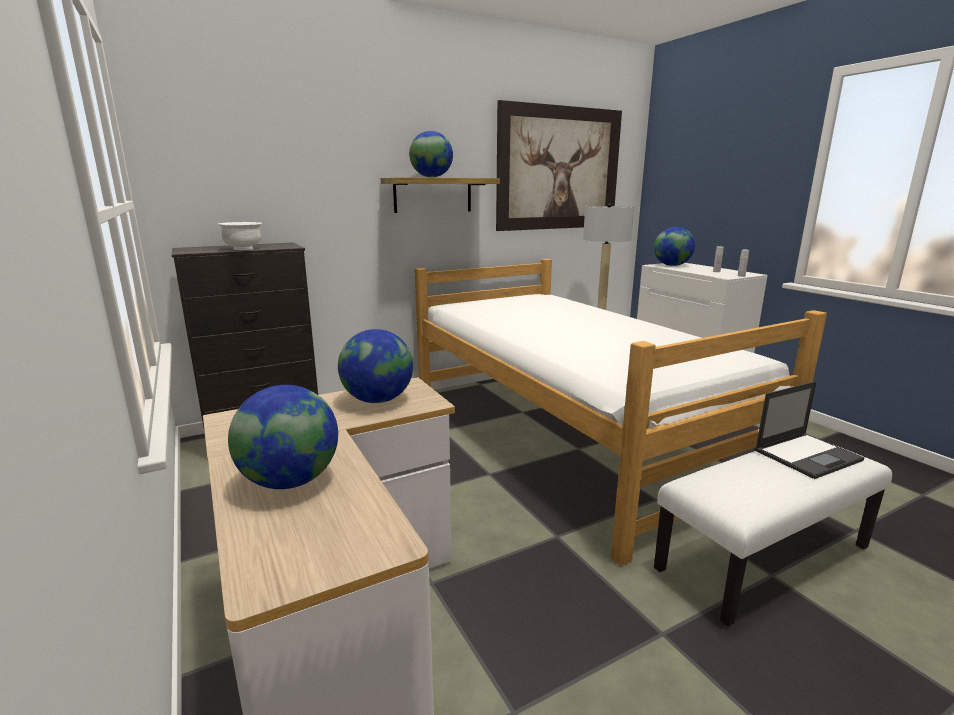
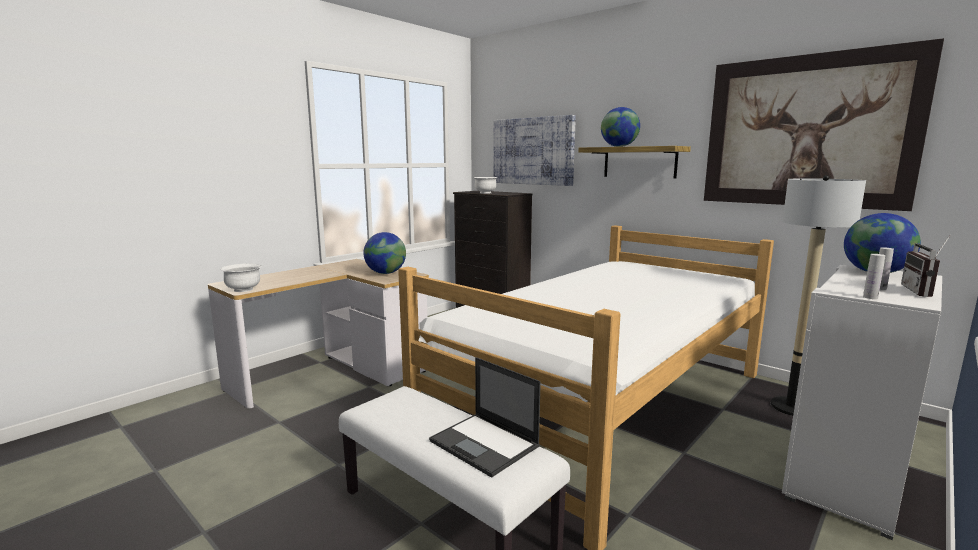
camera: 70 degrees right, 5 degrees down
globe [228,385,338,489] -> none
none -> white bowl [220,263,262,292]
none -> picture [493,115,576,186]
none -> radio [901,235,951,297]

